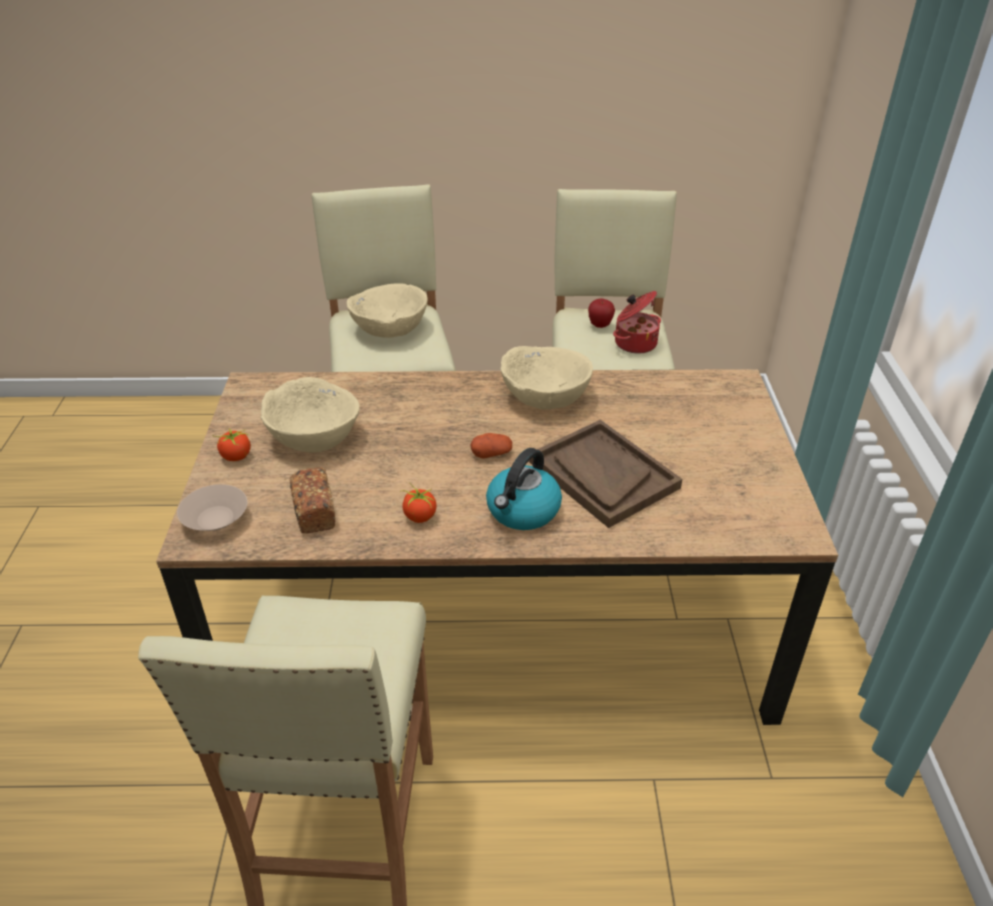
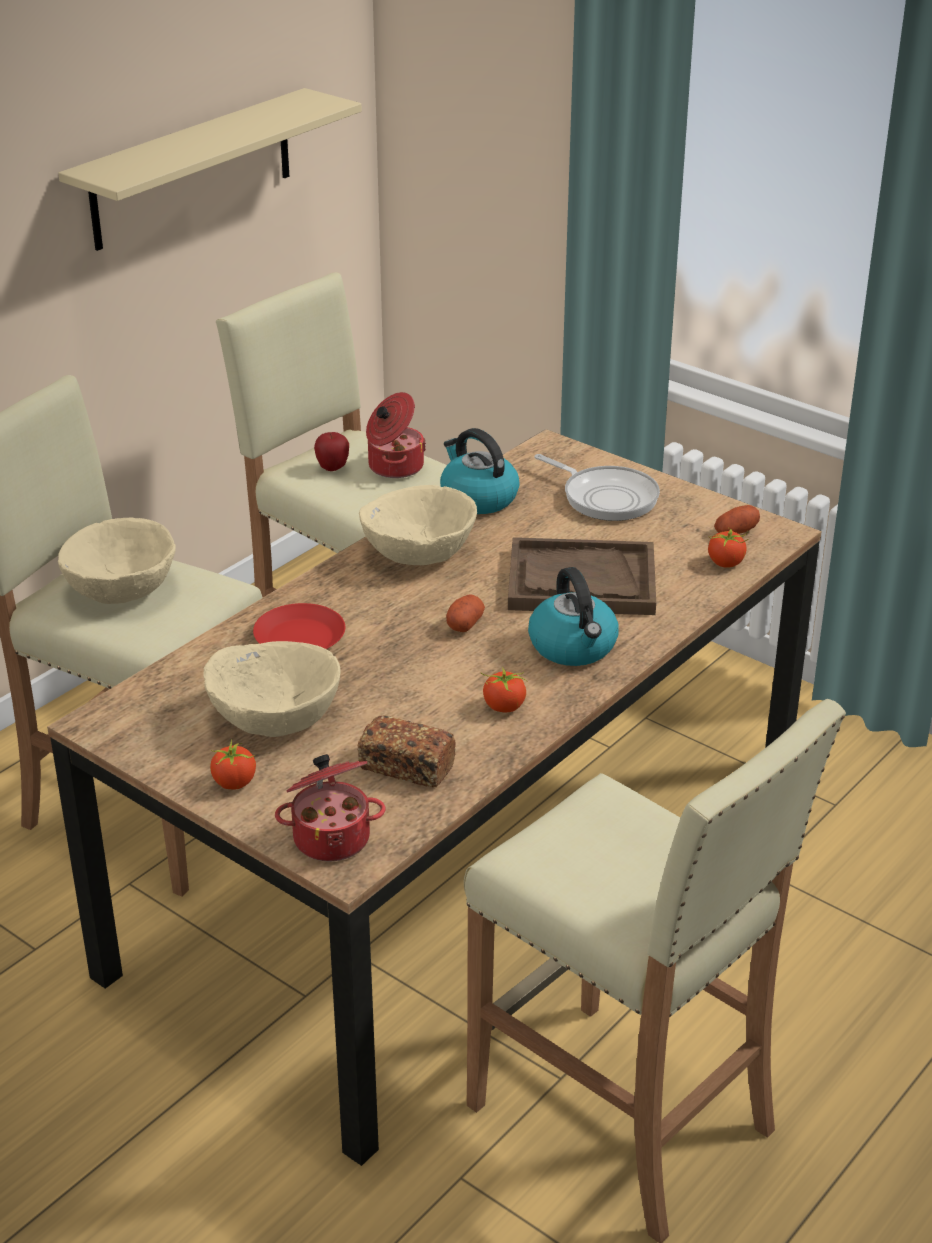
camera: 50 degrees left, 5 degrees down
beige bowl [177,484,247,531] -> cooking pot [275,754,385,861]
none -> beige shelf [58,88,362,251]
none -> red plate [253,603,345,649]
none -> kettle [440,428,520,514]
none -> frying pan [534,454,660,521]
none -> tomato [708,527,748,568]
none -> potato [714,505,760,534]

